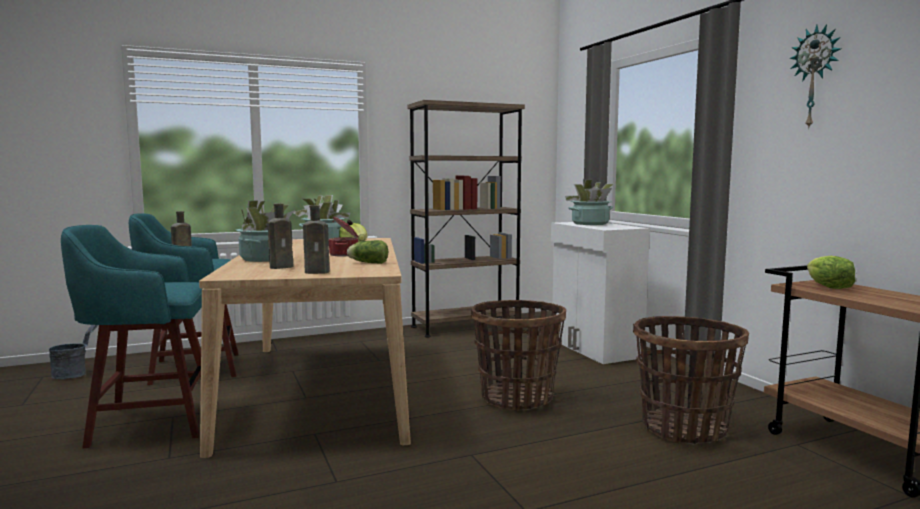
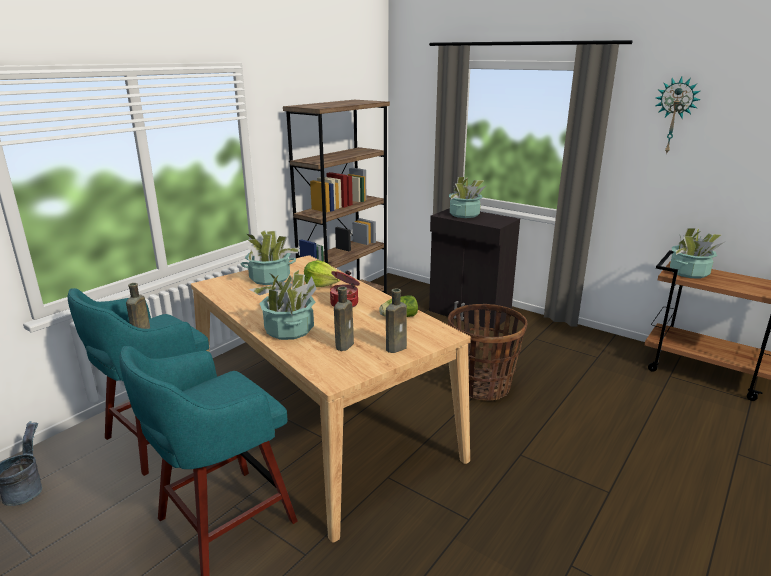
camera: 30 degrees left, 15 degrees up
white cabinet [551,222,650,364] -> black cabinet [429,208,520,328]
basket [633,316,749,445] -> none
lettuce [807,256,856,289] -> potted plant [670,228,724,279]

